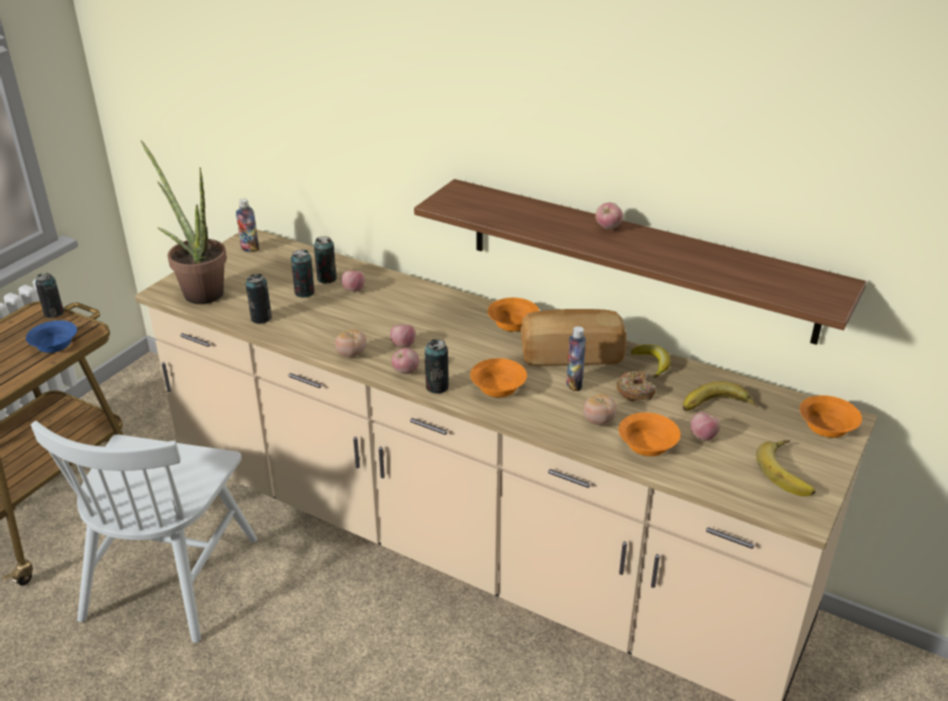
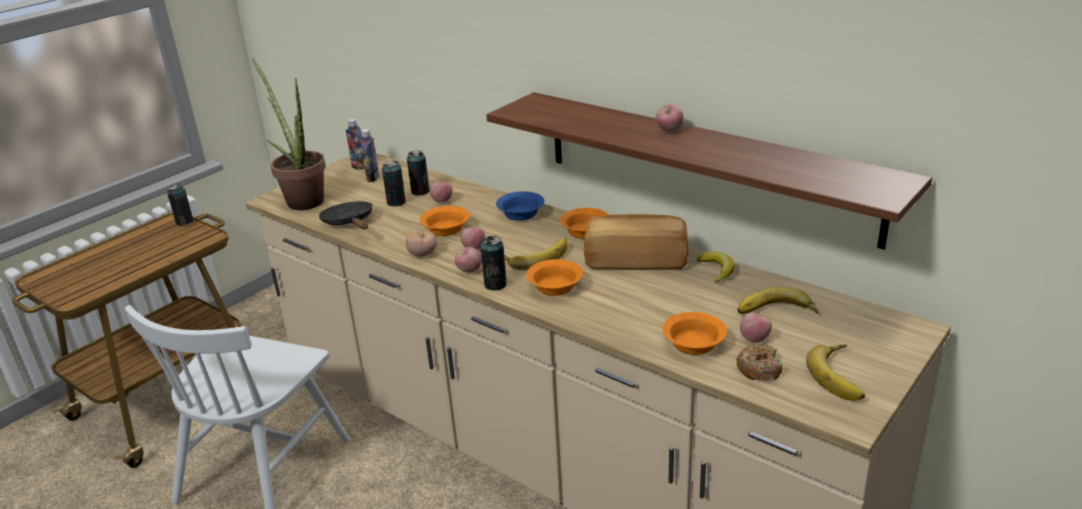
camera: 10 degrees right, 5 degrees down
blue bowl [26,320,77,353] -> blue bowl moved to [496,191,544,221]
can [246,274,272,324] -> black frying pan [319,201,372,230]
bottle [567,326,586,391] -> bottle moved to [360,129,379,182]
tomato [583,394,617,425] -> none
donut [617,370,655,401] -> donut moved to [736,345,782,380]
orange bowl [800,395,862,438] -> orange bowl moved to [420,206,469,236]
none -> banana [504,237,567,270]

